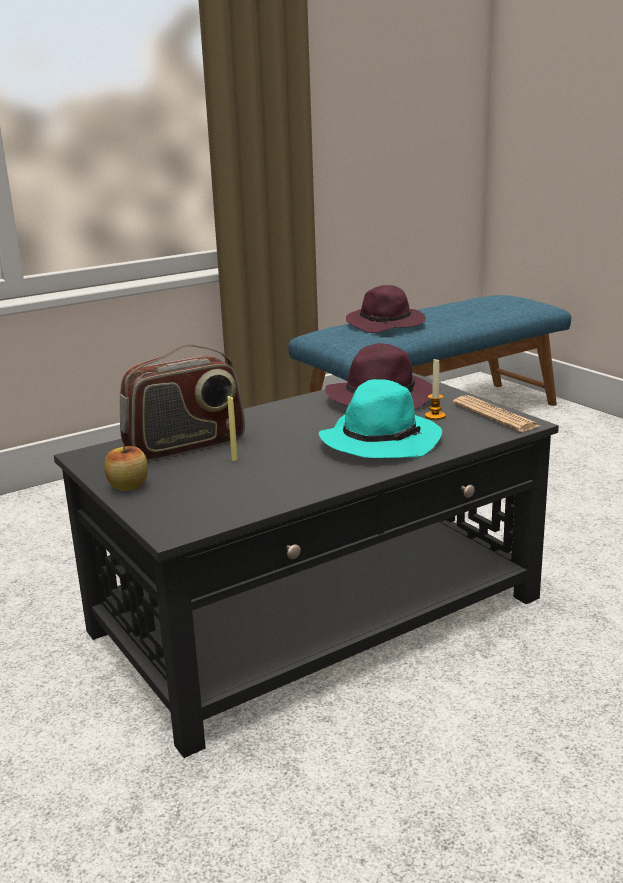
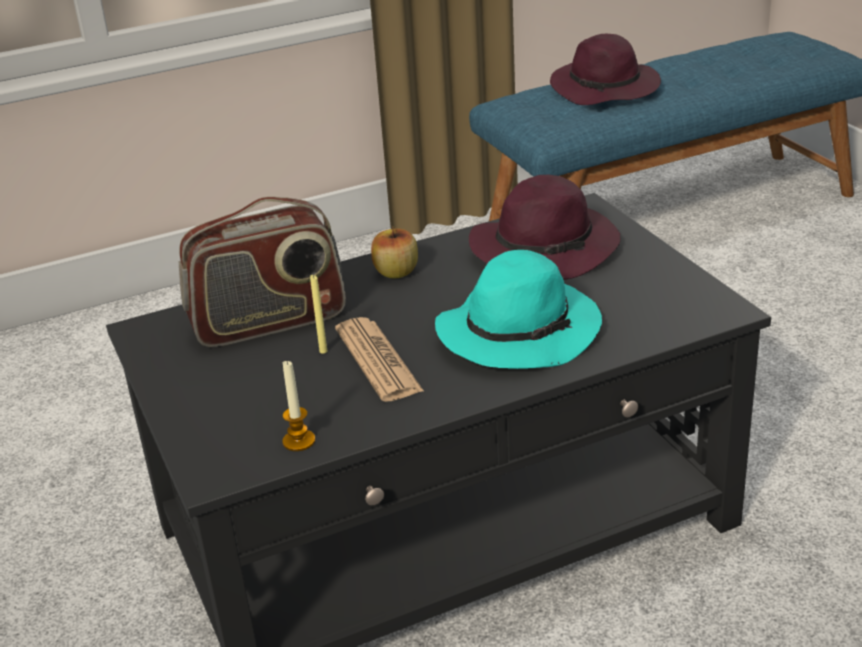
camera: 10 degrees right, 10 degrees up
apple [105,443,148,491] -> apple moved to [371,226,418,279]
candle [425,358,446,420] -> candle moved to [282,361,315,451]
newspaper [453,395,540,432] -> newspaper moved to [335,317,424,402]

